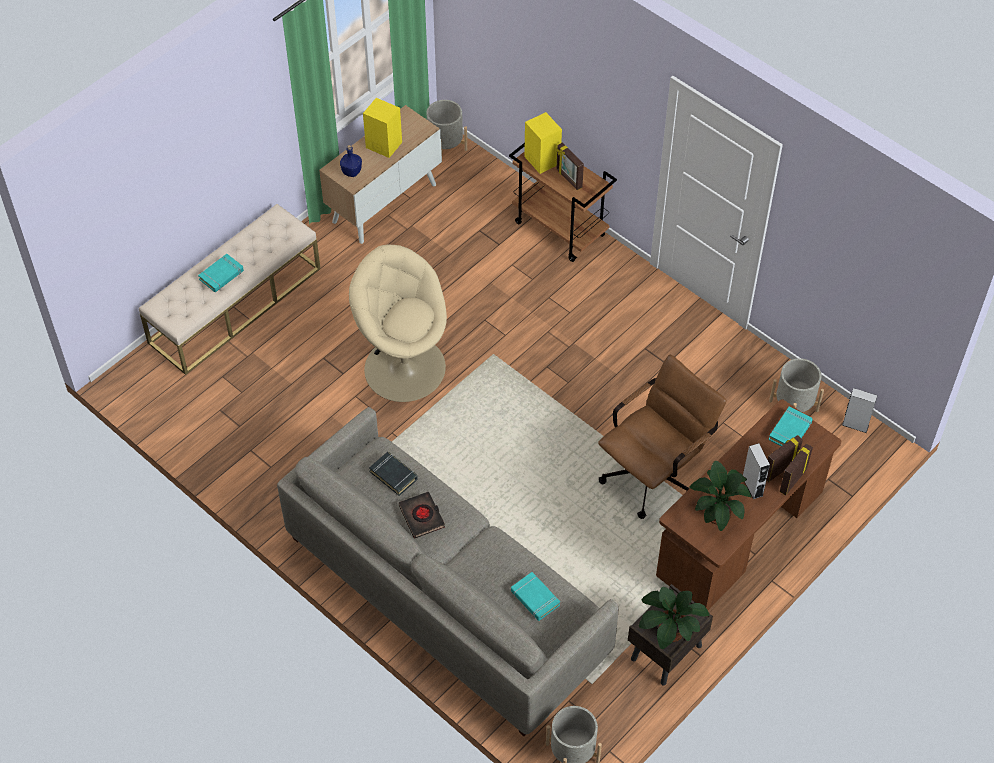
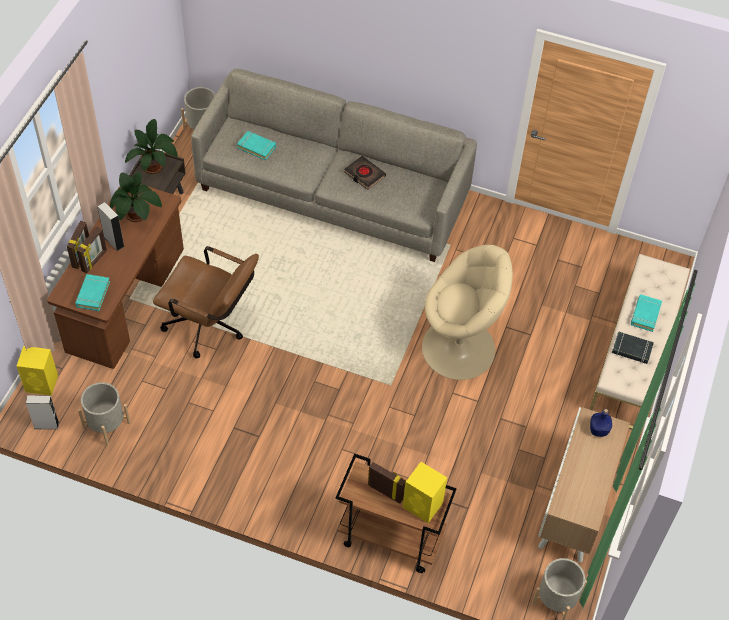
camera: 155 degrees right, 0 degrees up
yellow speaker [363,98,402,158] -> yellow speaker moved to [17,346,58,396]
black book [369,452,418,496] -> black book moved to [612,331,654,364]
brown office chair [598,355,726,519] -> brown office chair turned 90 degrees counterclockwise [153,246,259,358]

